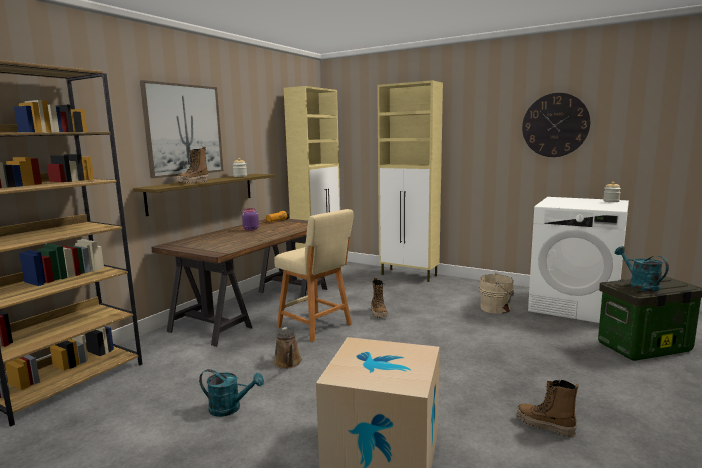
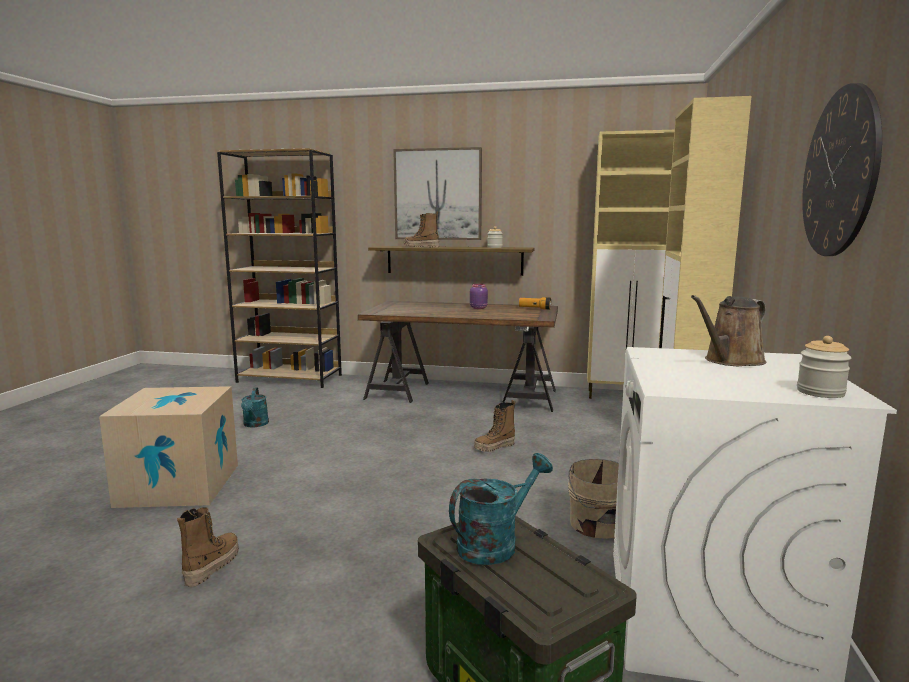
camera: 70 degrees right, 0 degrees up
brown watering can [273,327,302,369] -> brown watering can moved to [691,295,766,366]
beige stool [274,209,354,342] -> none

